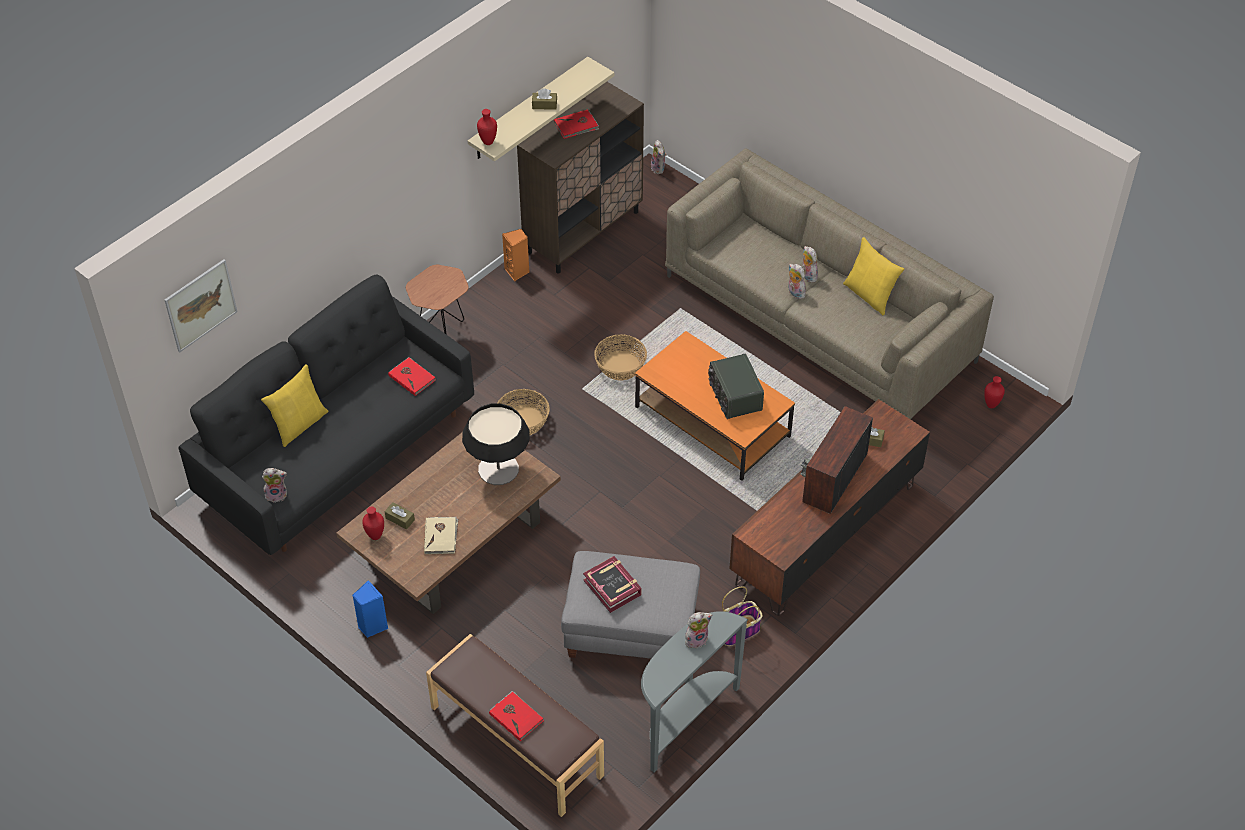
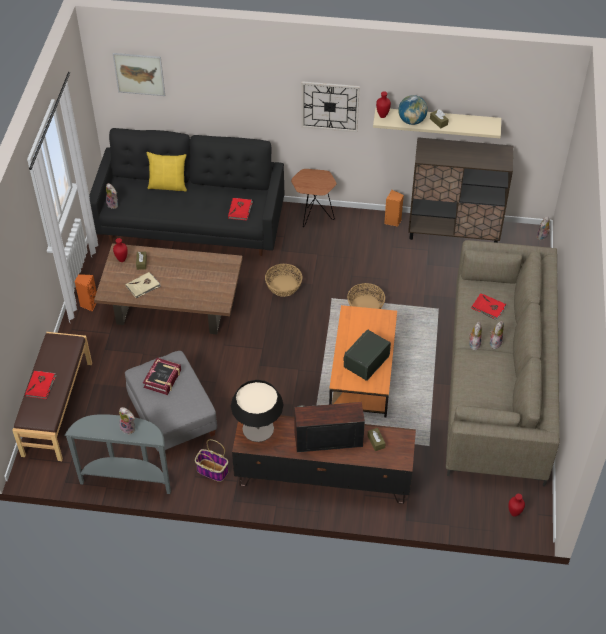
camera: 55 degrees right, 0 degrees up
blue speaker [352,580,388,638] -> orange speaker [74,274,97,311]
table lamp [462,403,530,485] -> table lamp moved to [231,380,284,442]
red book [554,109,599,139] -> red book moved to [471,293,506,320]
yellow pillow [843,237,904,315] -> none
none -> wall clock [301,81,360,132]
none -> globe [398,95,428,125]

